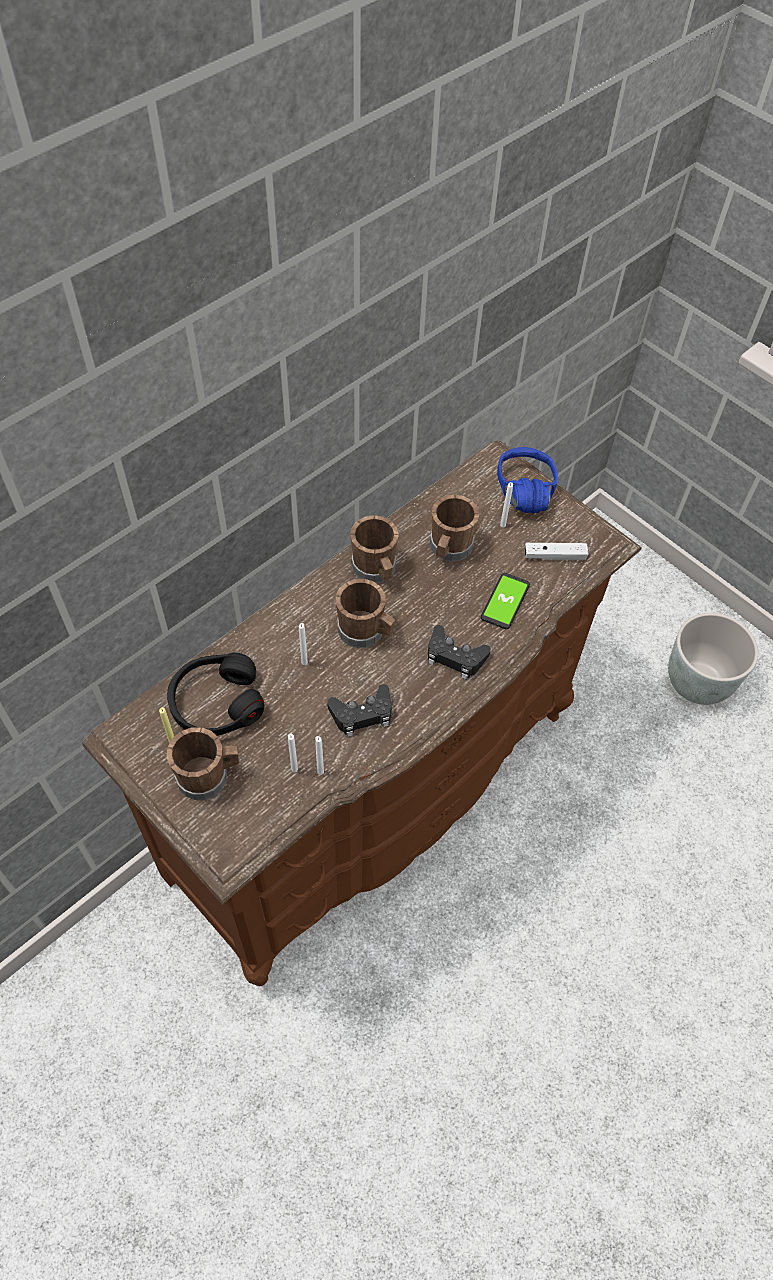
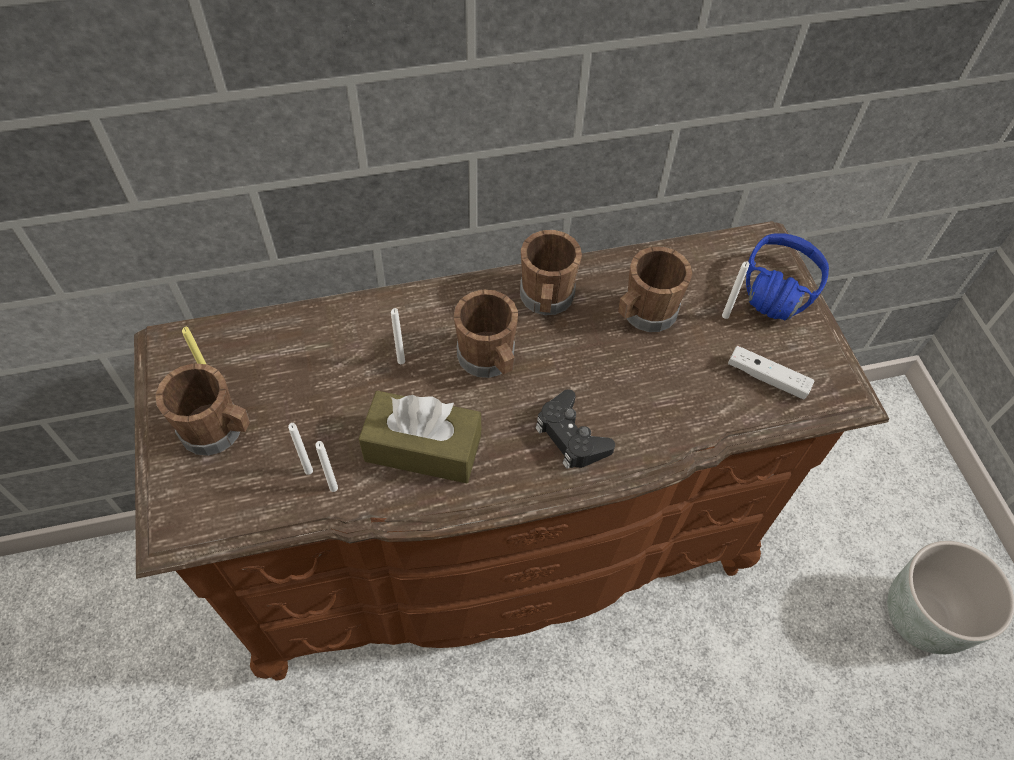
camera: 30 degrees right, 0 degrees up
black headphones [167,653,264,736] -> none
black game controller [327,684,392,737] -> brown tissue box [359,391,481,483]
phone [481,573,530,629] -> none

